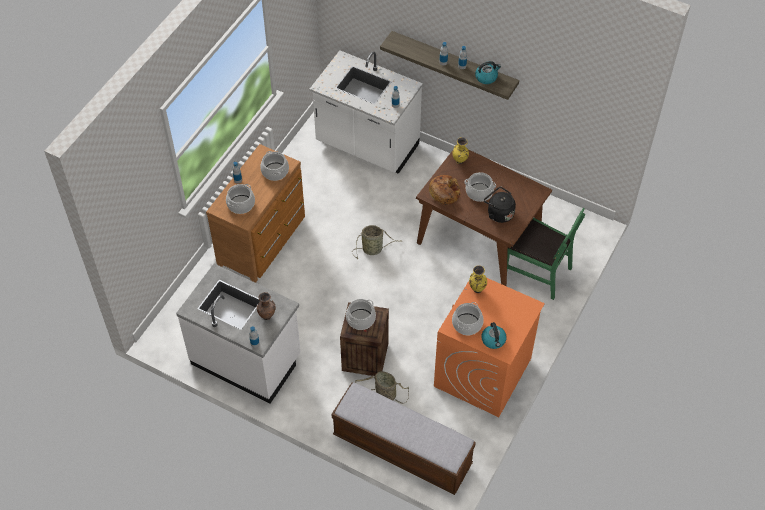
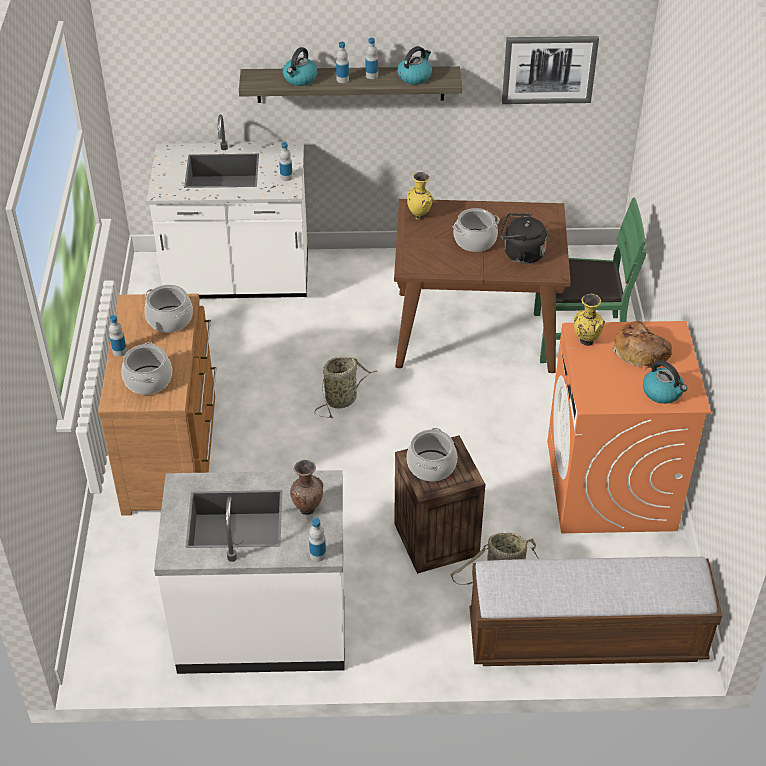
camera: 30 degrees left, 10 degrees down
bread [429,175,461,205] -> bread moved to [612,321,672,369]
cooking pot [452,302,484,335] -> none
none -> kettle [283,47,318,86]
none -> picture [502,36,599,104]

